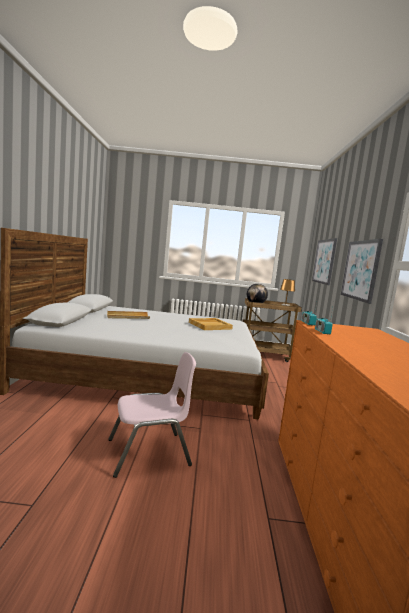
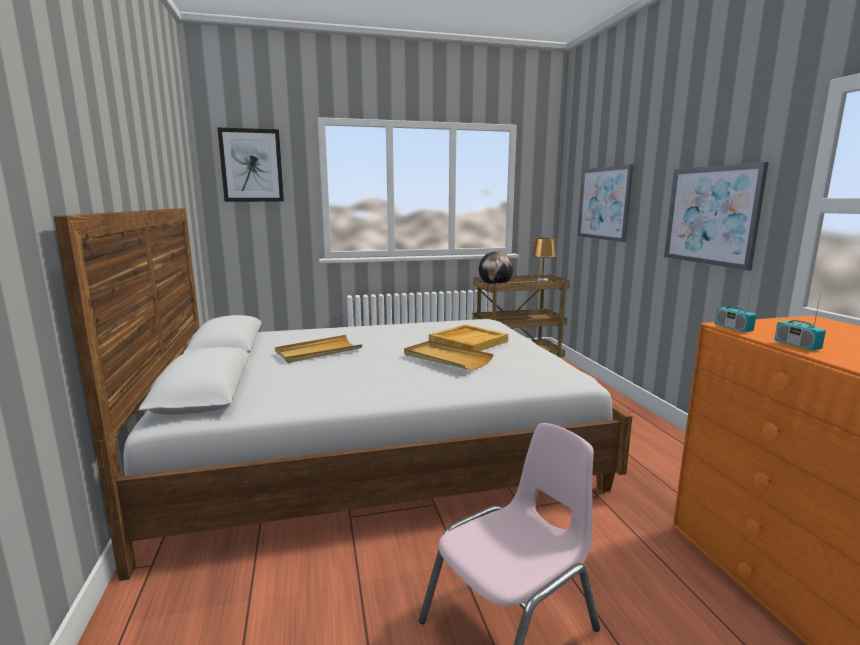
camera: 15 degrees left, 5 degrees up
none -> picture [218,128,284,202]
none -> beige tray [404,341,494,370]

